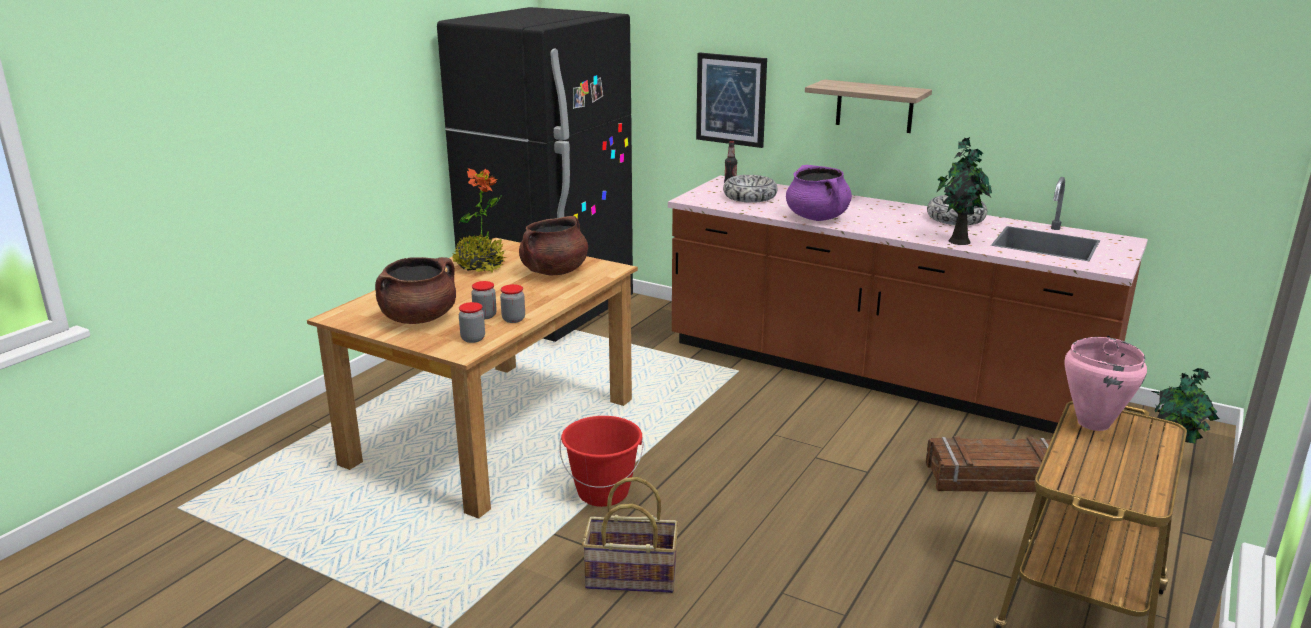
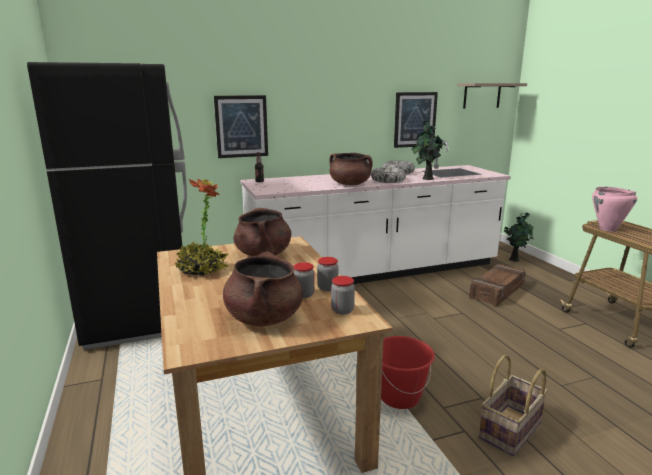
camera: 50 degrees left, 5 degrees down
brown counter [668,176,1148,443] -> white counter [241,140,511,284]
bowl [723,175,777,203] -> bowl moved to [371,167,406,183]
purple cooking pot [786,165,852,221] -> brown cooking pot [330,153,373,185]
shelf [805,79,932,133] -> shelf moved to [457,83,527,109]
none -> picture [394,92,438,148]

